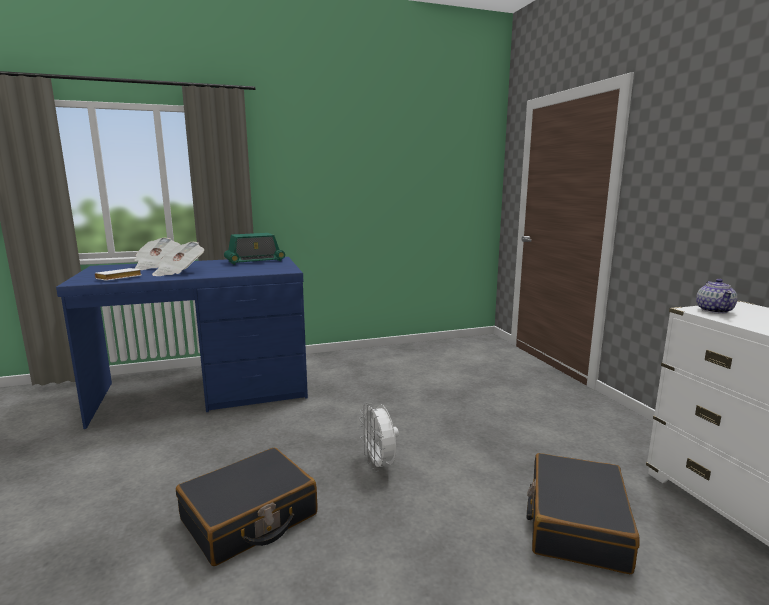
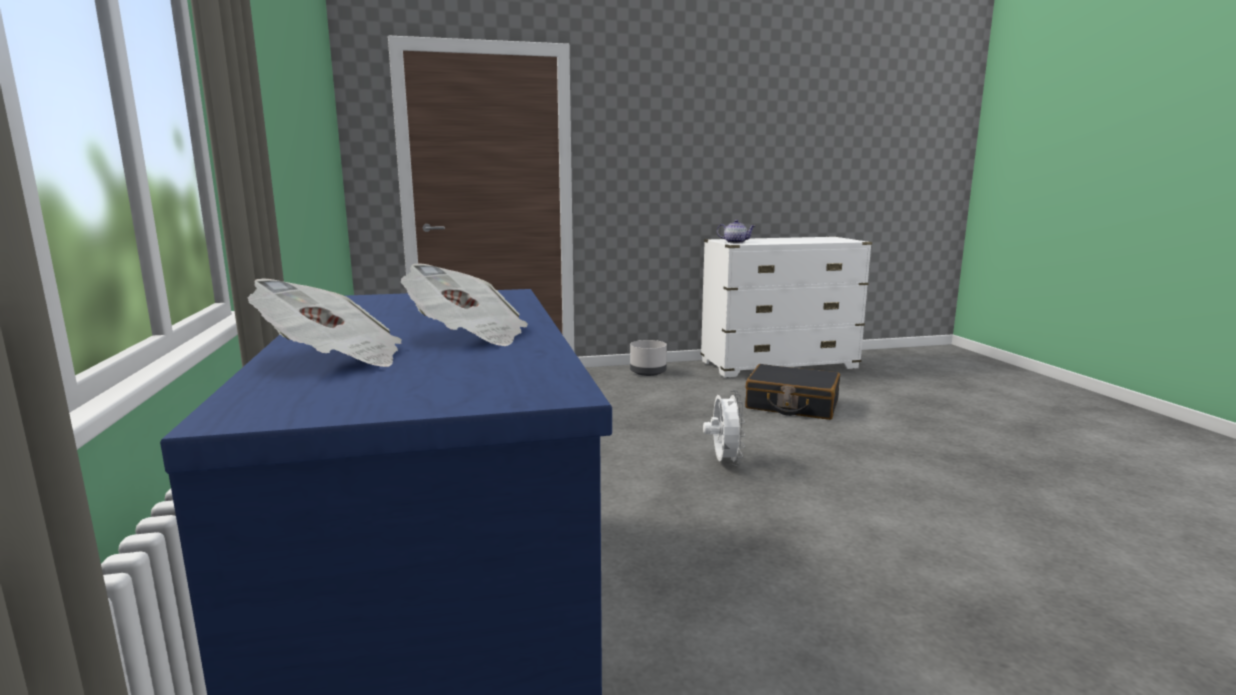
camera: 85 degrees left, 0 degrees up
white book [95,268,142,281] -> none
black suitcase [176,448,317,566] -> none
radio [224,233,285,265] -> none
white fan [359,403,399,472] -> white fan turned 75 degrees counterclockwise [703,390,745,466]
none -> grey planter [630,340,667,376]

